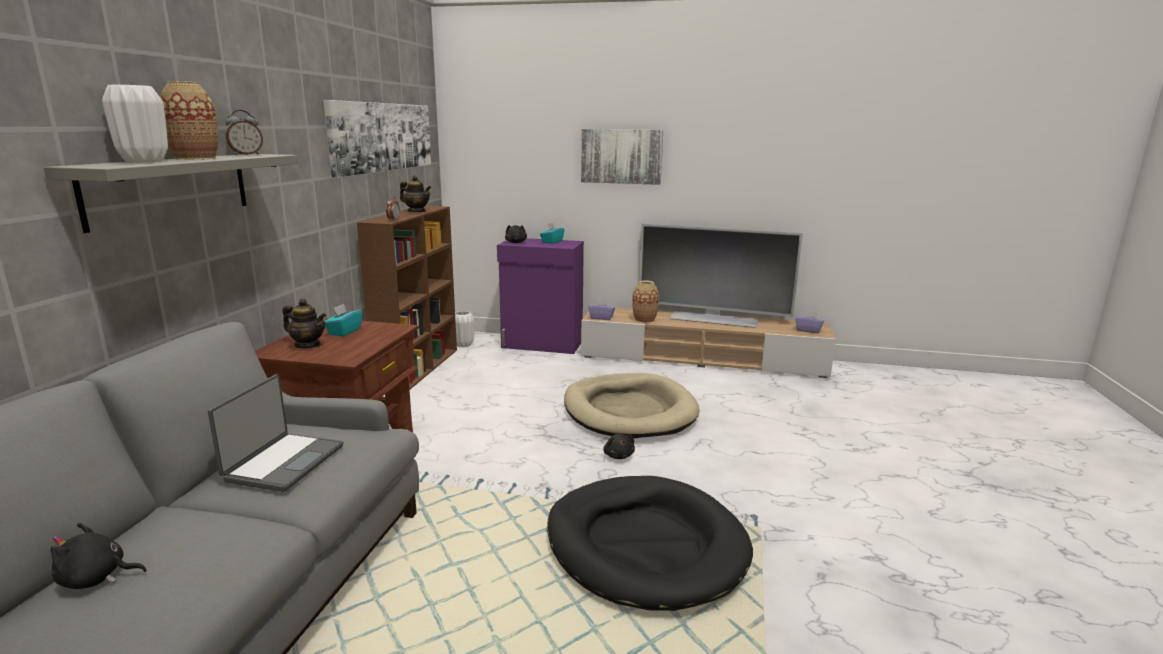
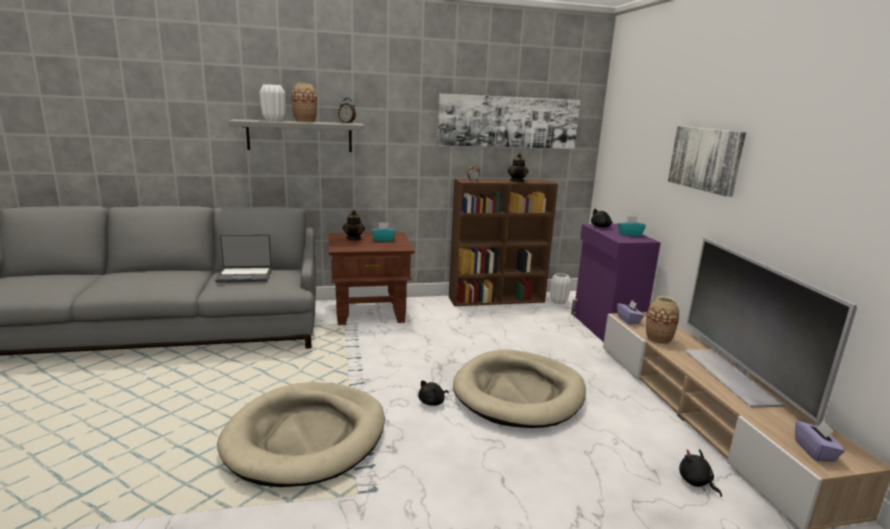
camera: 65 degrees right, 0 degrees up
black plush toy [50,523,147,589] -> black plush toy moved to [679,449,722,497]
black dog bed [547,476,753,611] -> beige dog bed [217,382,385,487]

